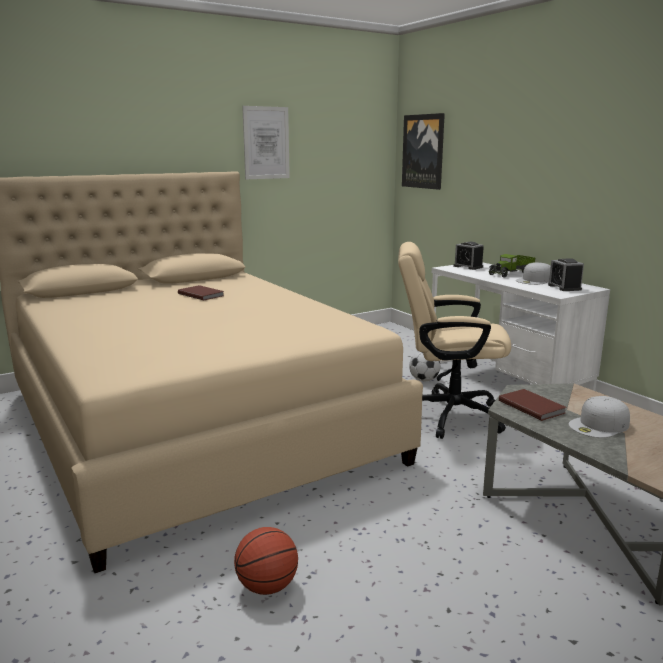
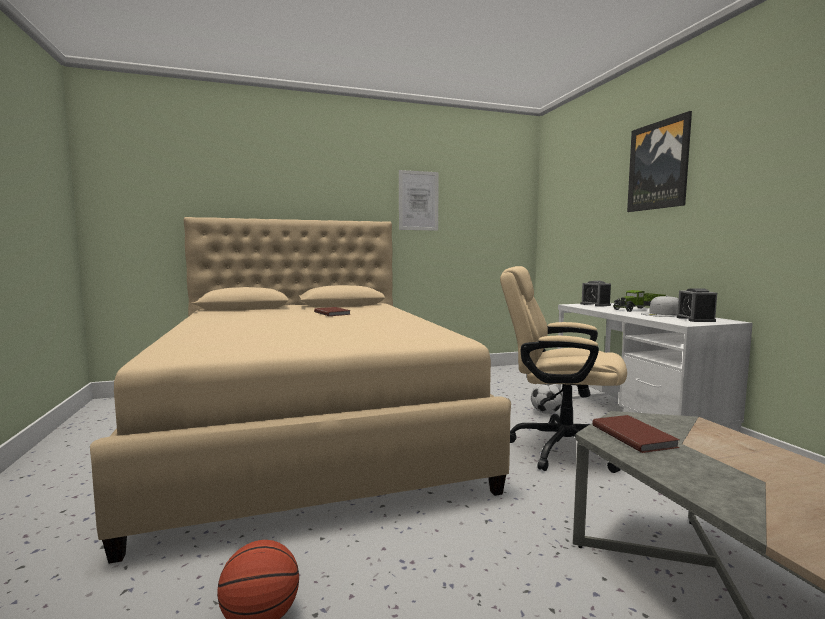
camera: 15 degrees right, 10 degrees down
picture [402,113,445,190] -> picture moved to [627,111,692,212]
white cap [568,396,630,438] -> none

